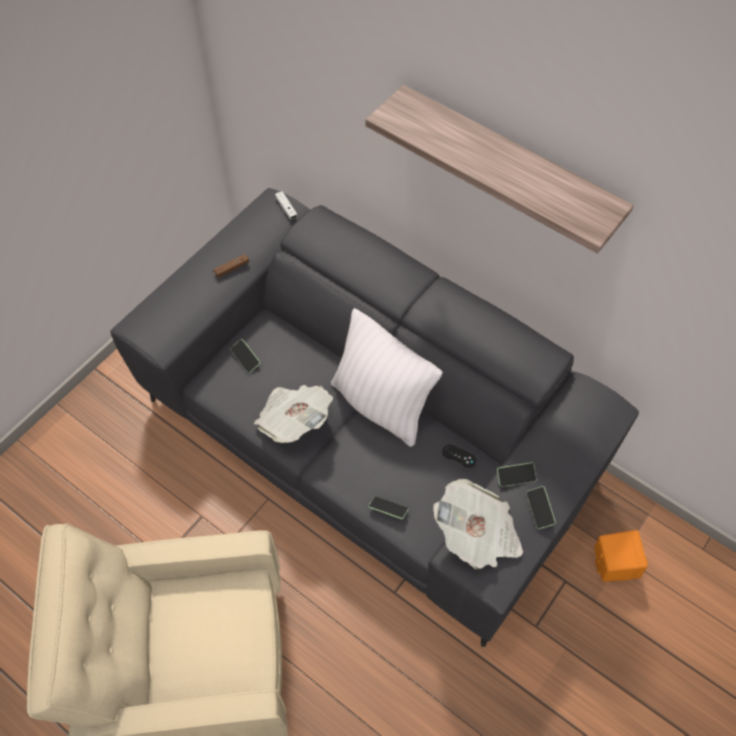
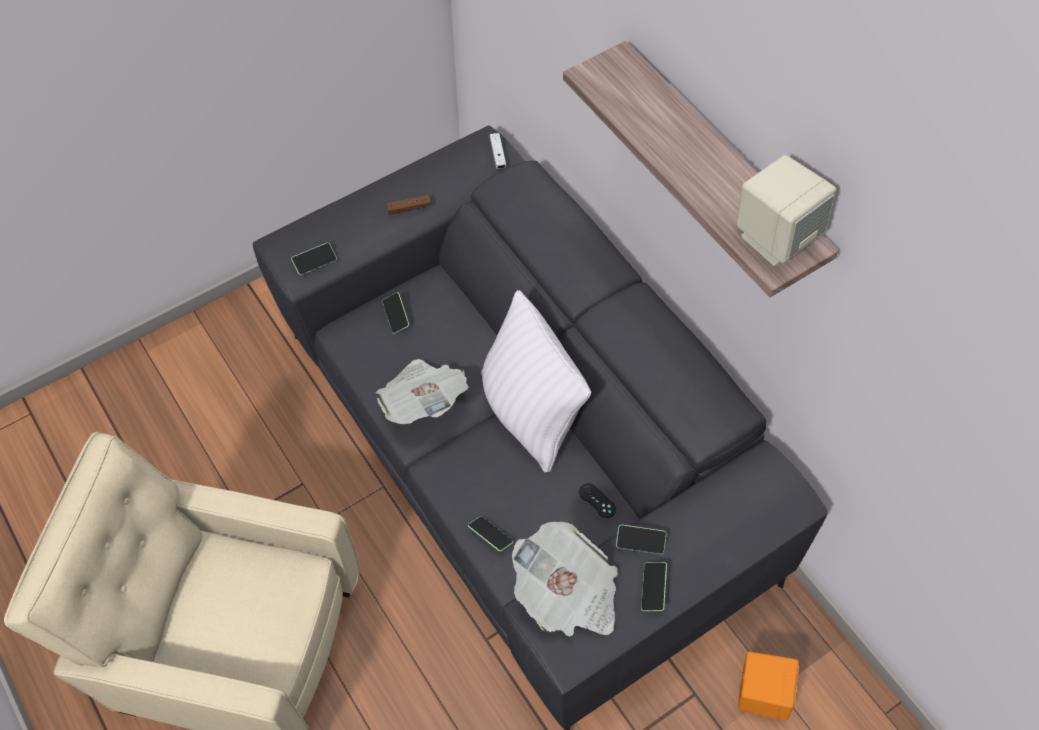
camera: 20 degrees right, 0 degrees up
none -> phone [291,243,337,275]
none -> beige speaker [736,155,836,266]

